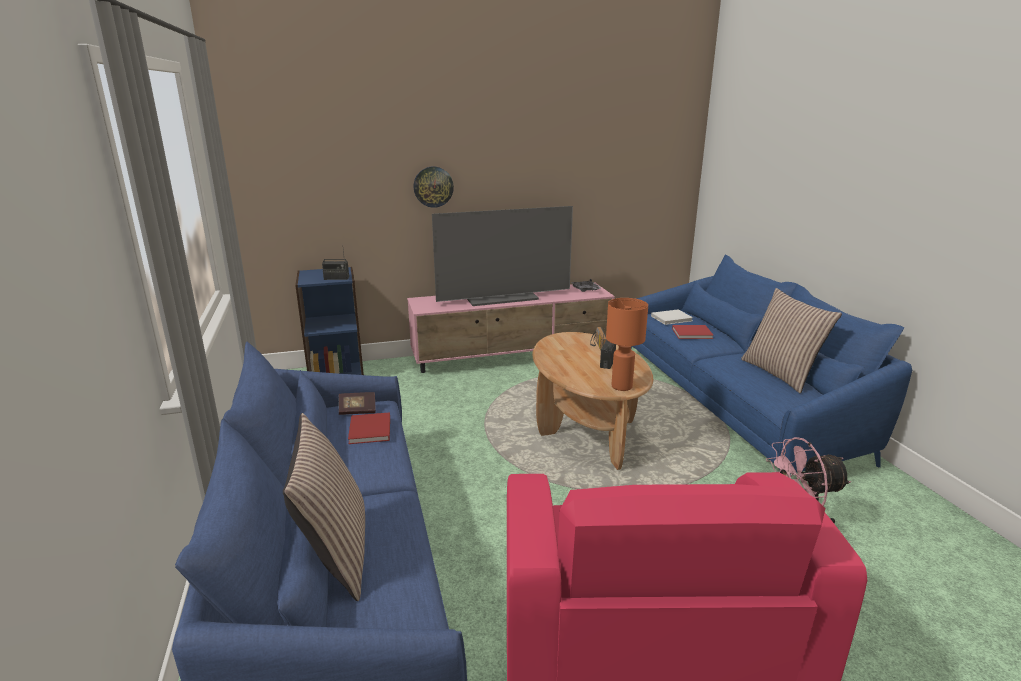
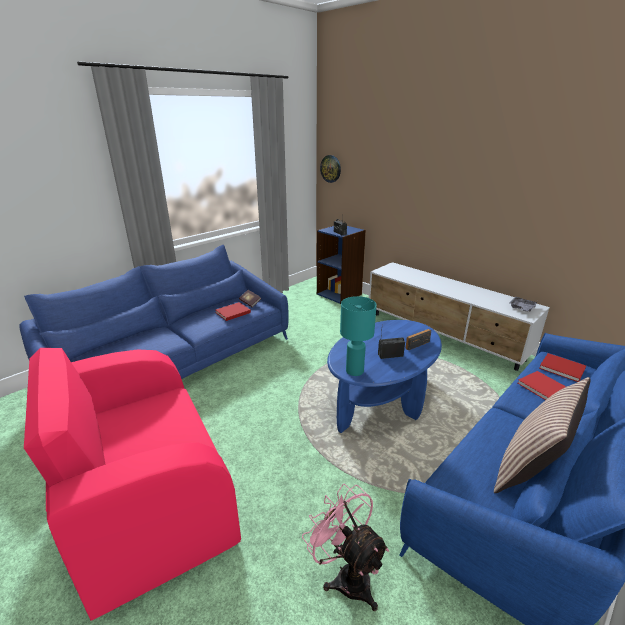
camera: 60 degrees right, 5 degrees up
pillow [283,413,365,601] -> none
pink tv stand [407,283,615,373] -> white tv stand [369,262,550,371]
wall clock [413,166,454,208] -> wall clock moved to [320,155,341,183]
television [432,206,573,306] -> none
brown coffee table [533,332,653,470] -> blue coffee table [327,320,442,433]
orange table lamp [606,298,648,391] -> turquoise table lamp [340,296,377,376]
white book [651,309,693,325] -> red book [539,353,586,382]

